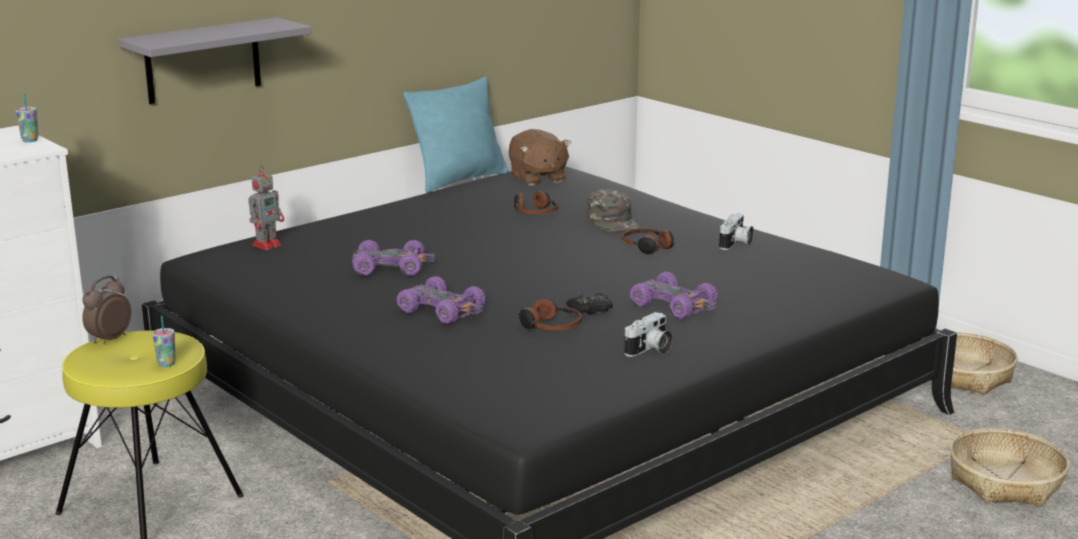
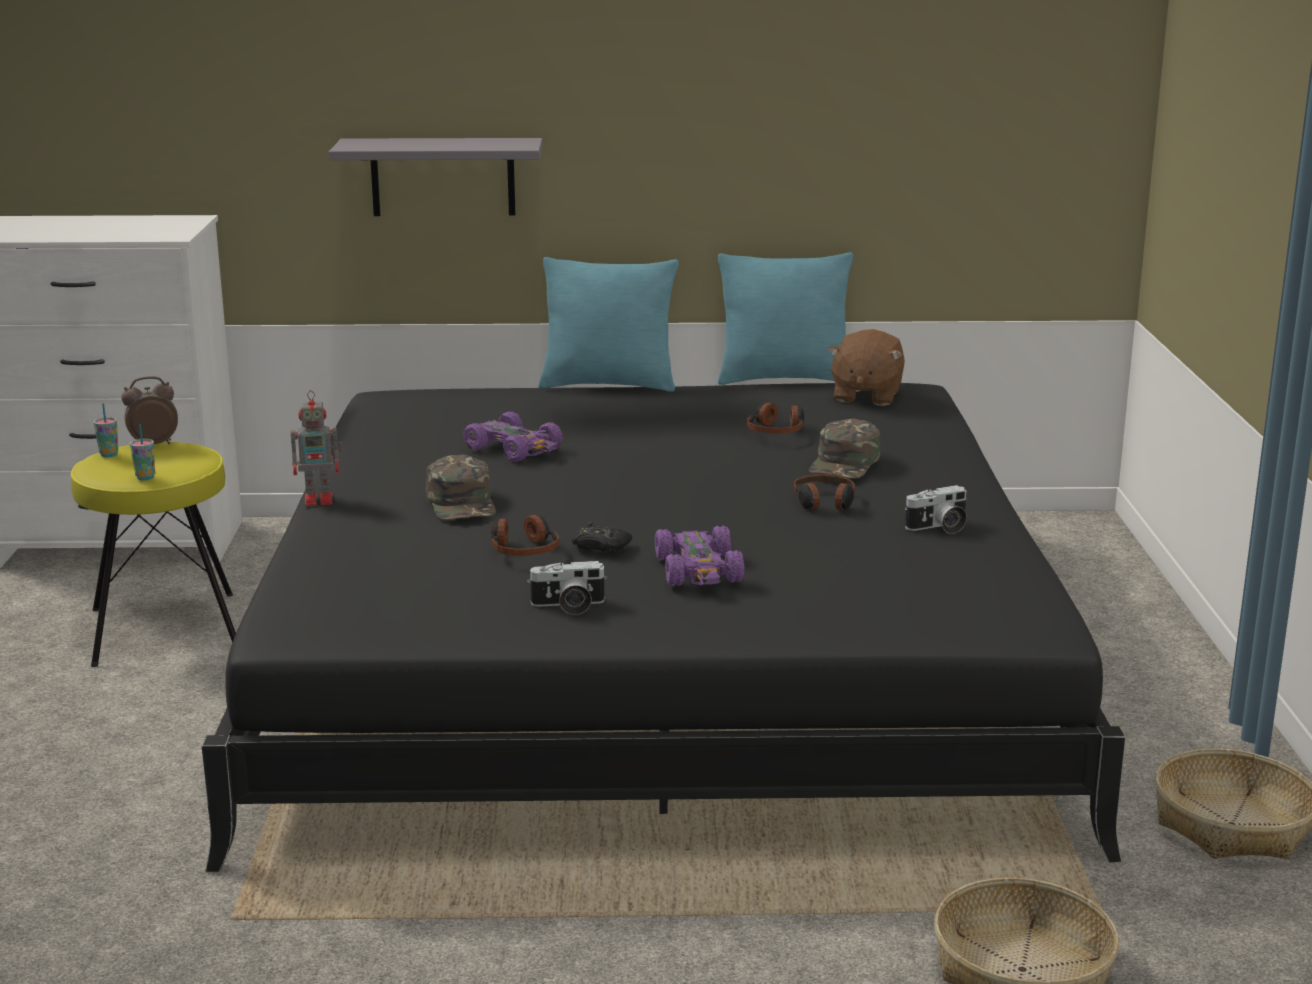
camera: 40 degrees right, 0 degrees up
cup [16,93,38,142] -> cup moved to [94,403,118,458]
toy robot [248,166,284,250] -> toy robot moved to [291,390,343,506]
purple toy car [397,276,486,324] -> green cap [426,454,496,520]
none -> turquoise pillow [539,257,679,392]

